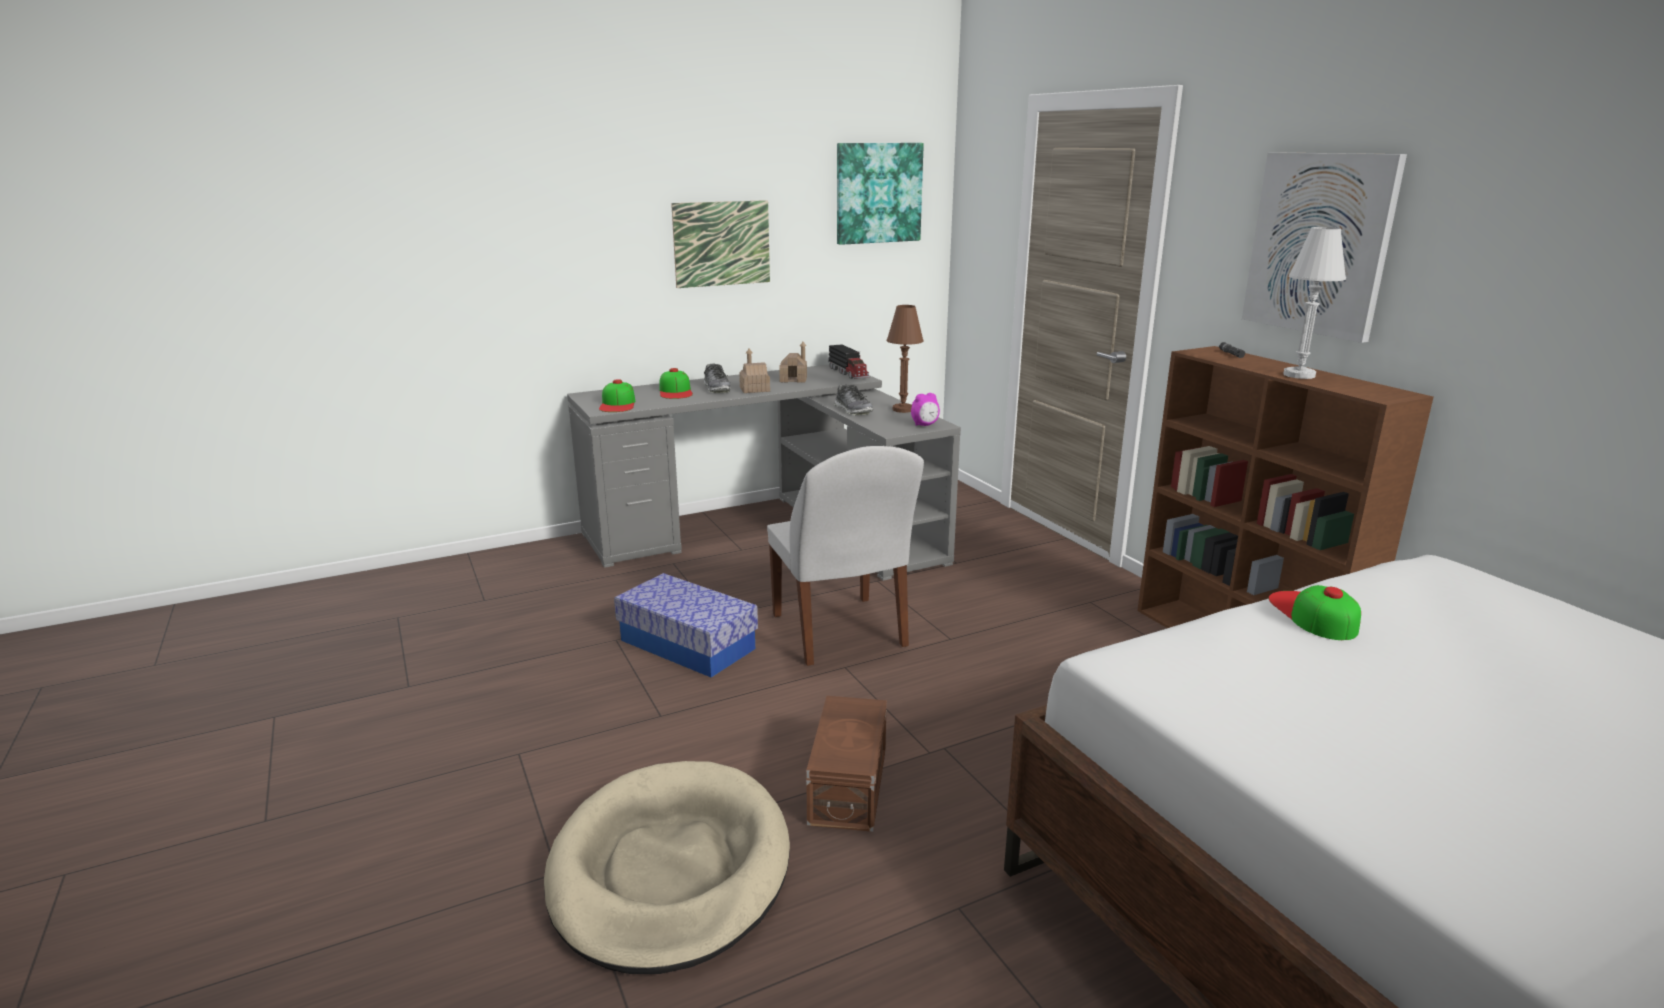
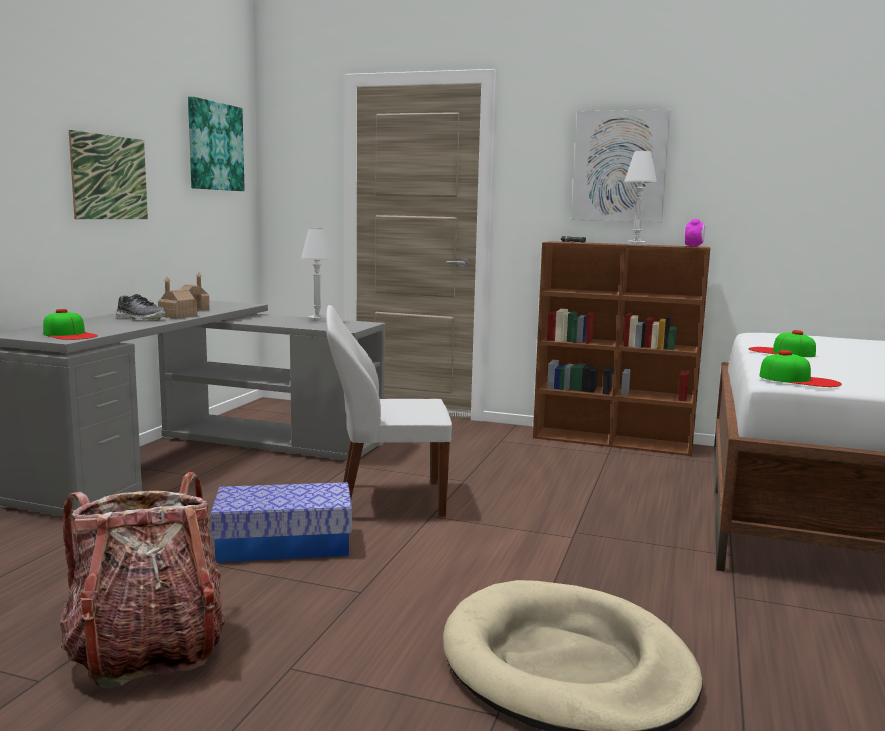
camera: 45 degrees left, 10 degrees down
cap [659,368,693,399] -> cap moved to [759,350,842,387]
white chair [767,446,924,666] -> white chair turned 150 degrees clockwise [326,305,452,517]
brown storage box [806,696,887,832] -> none
toy truck [828,344,870,379] -> none
shoe [834,384,873,415] -> none
brown table lamp [887,305,923,413] -> white table lamp [301,228,333,321]
alarm clock [911,393,940,426] -> alarm clock moved to [685,219,705,247]
none -> backpack [60,472,226,689]

